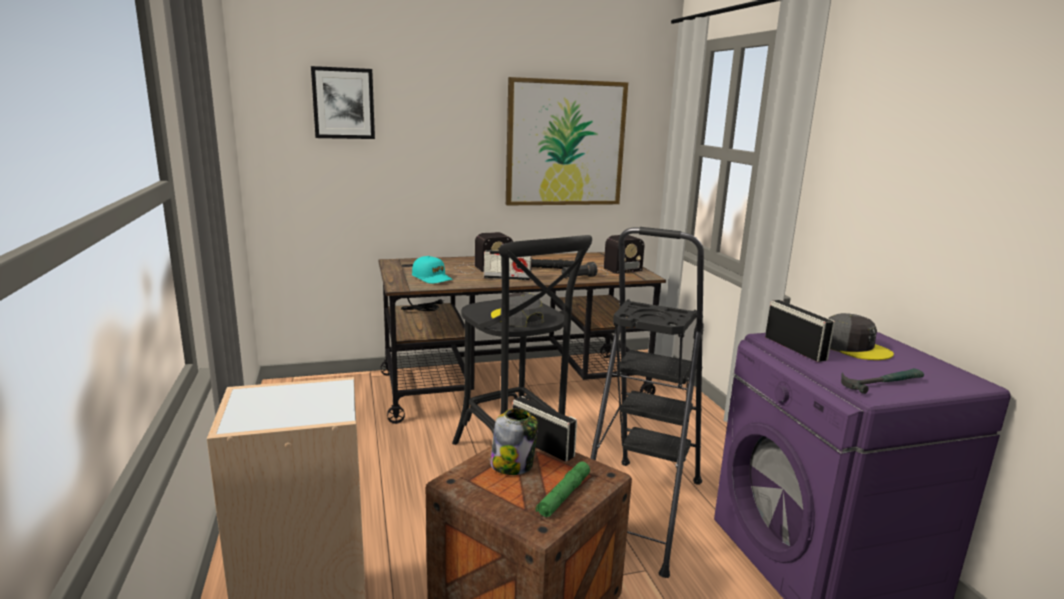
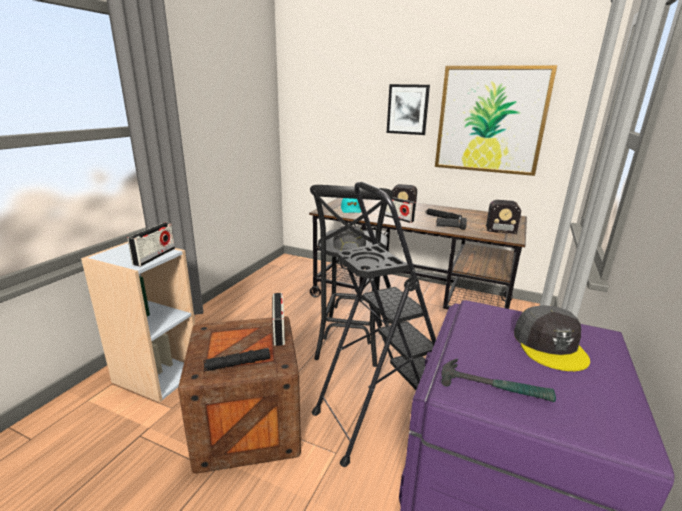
camera: 40 degrees right, 5 degrees up
picture [311,66,375,139] -> picture moved to [387,84,430,135]
jar [490,409,538,475] -> none
green flashlight [536,462,590,517] -> black flashlight [204,348,270,371]
radio [765,300,835,362] -> radio moved to [128,222,175,266]

